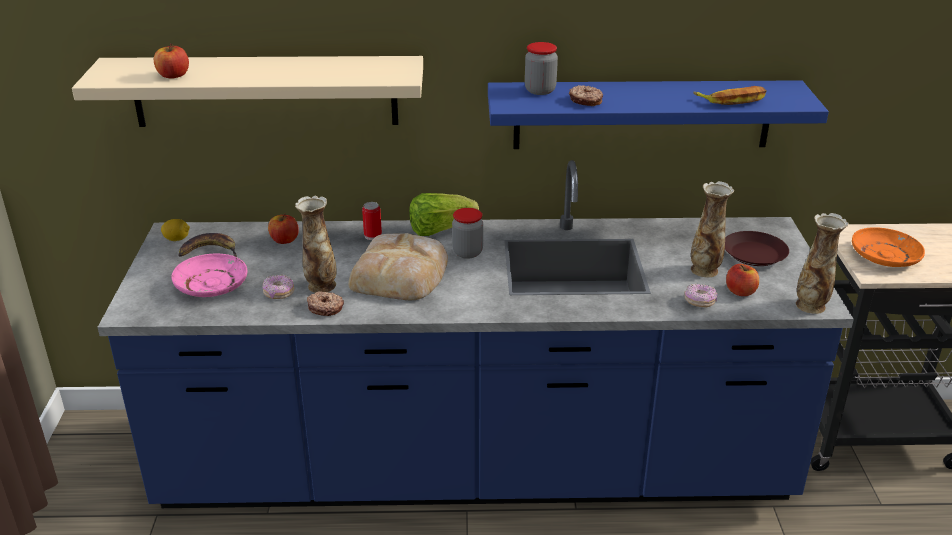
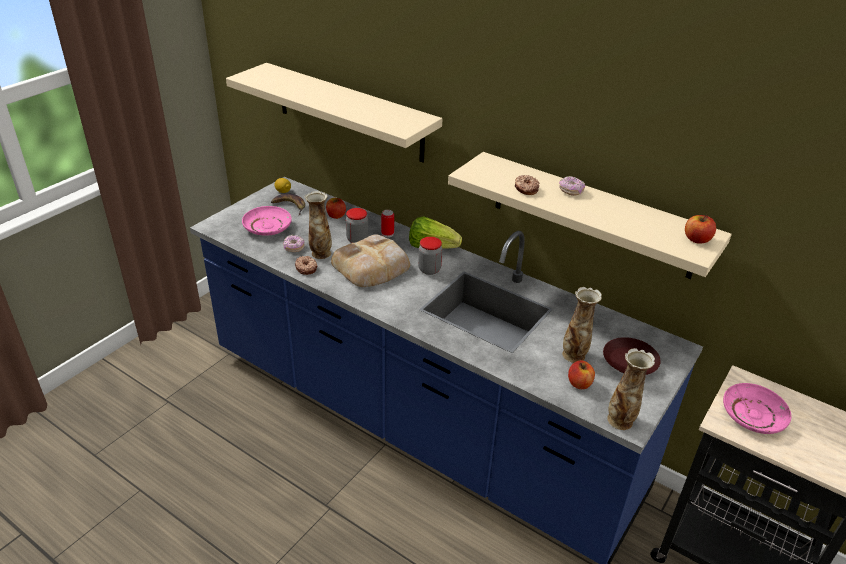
camera: 35 degrees right, 5 degrees up
apple [154,43,189,79] -> apple moved to [685,215,716,244]
blue shelf [488,80,829,149] -> beige shelf [448,152,732,279]
jar [525,42,558,95] -> jar moved to [346,208,368,243]
donut [684,284,717,308] -> donut moved to [559,176,585,196]
banana [693,86,767,105] -> none
orange plate [852,227,925,267] -> pink plate [723,383,791,434]

